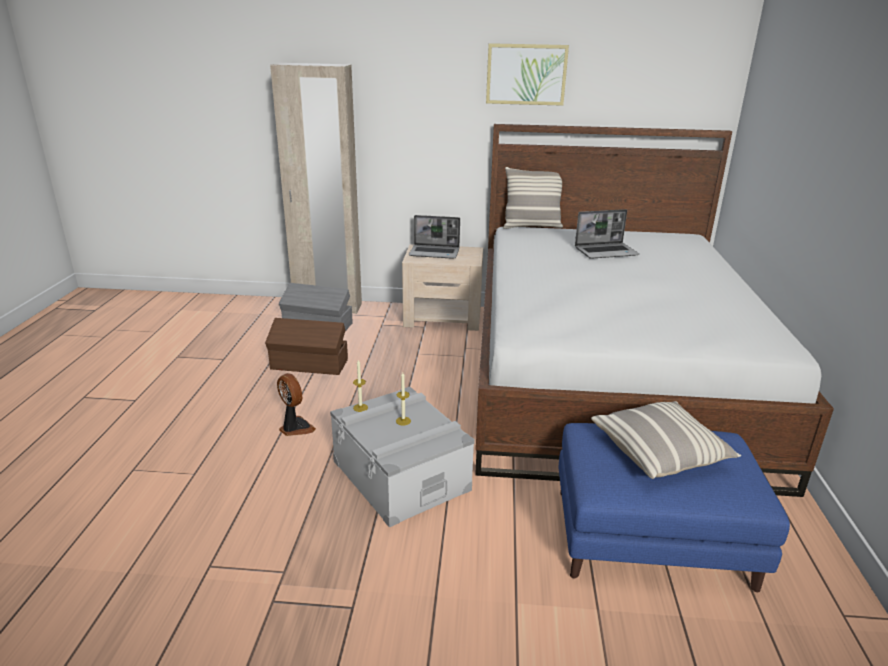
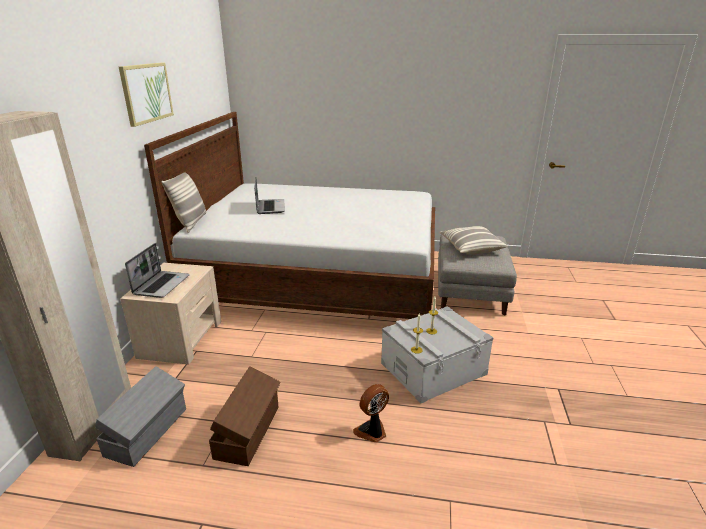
camera: 85 degrees left, 0 degrees up
blue ottoman [558,423,790,592] -> grey ottoman [438,234,517,315]

